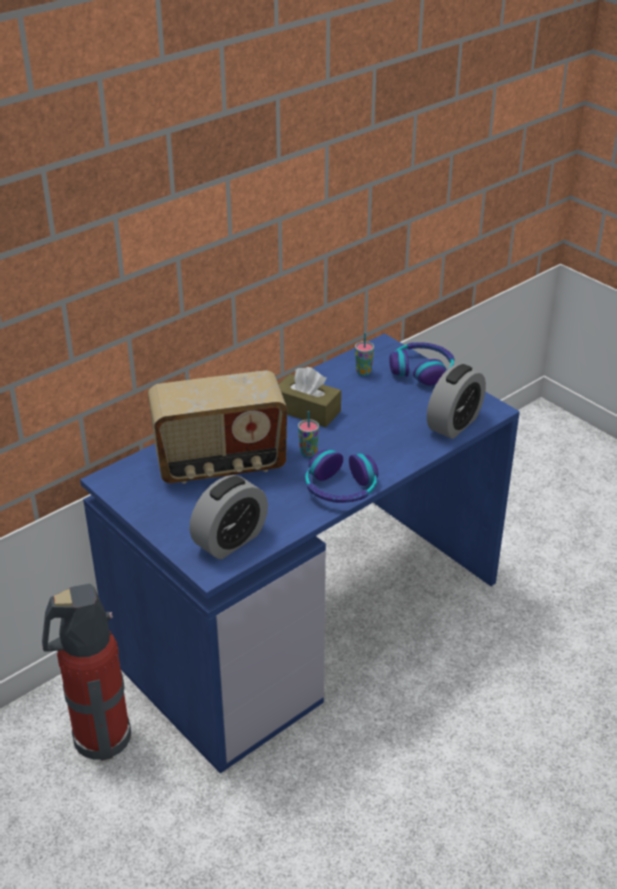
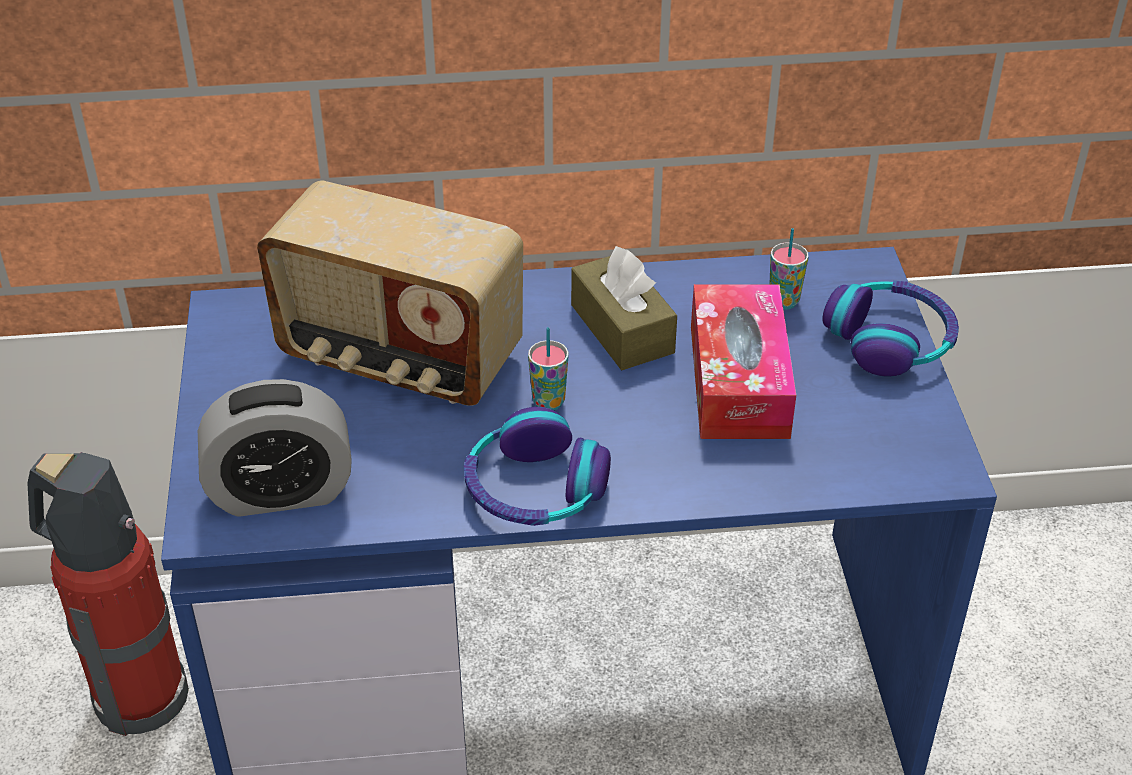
camera: 35 degrees right, 5 degrees up
alarm clock [427,364,486,439] -> none
none -> tissue box [691,284,796,439]

